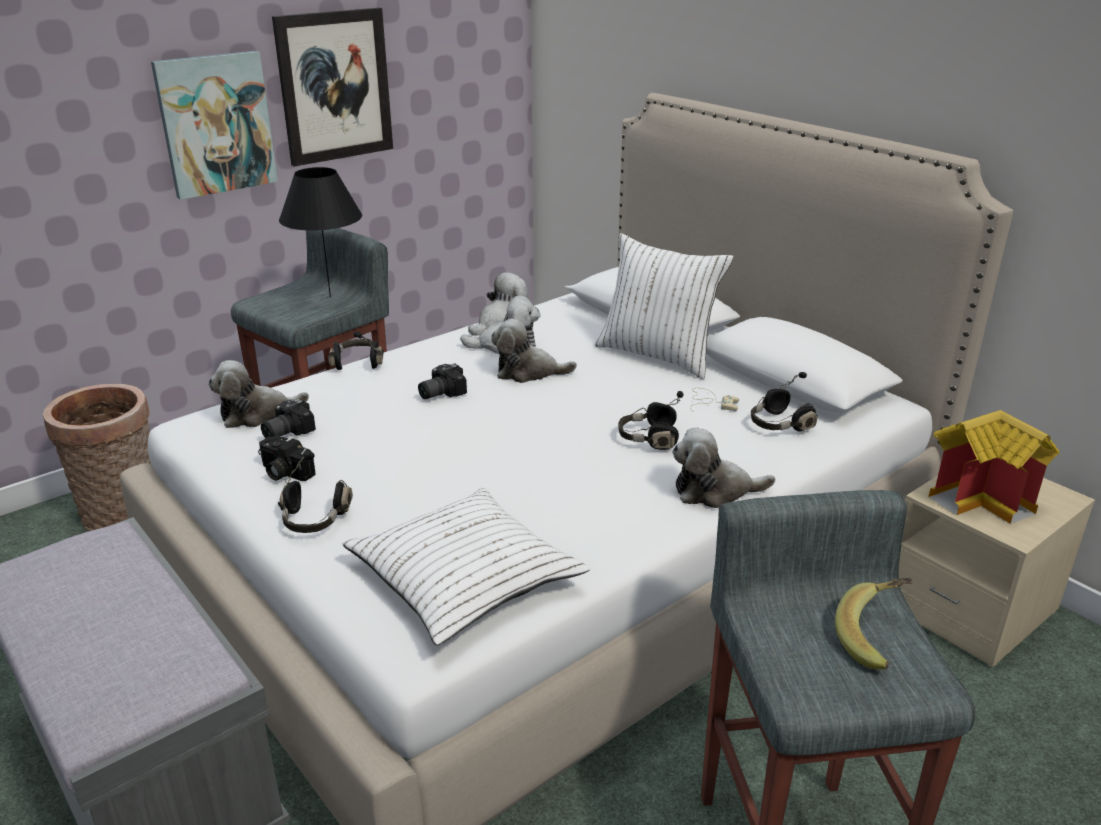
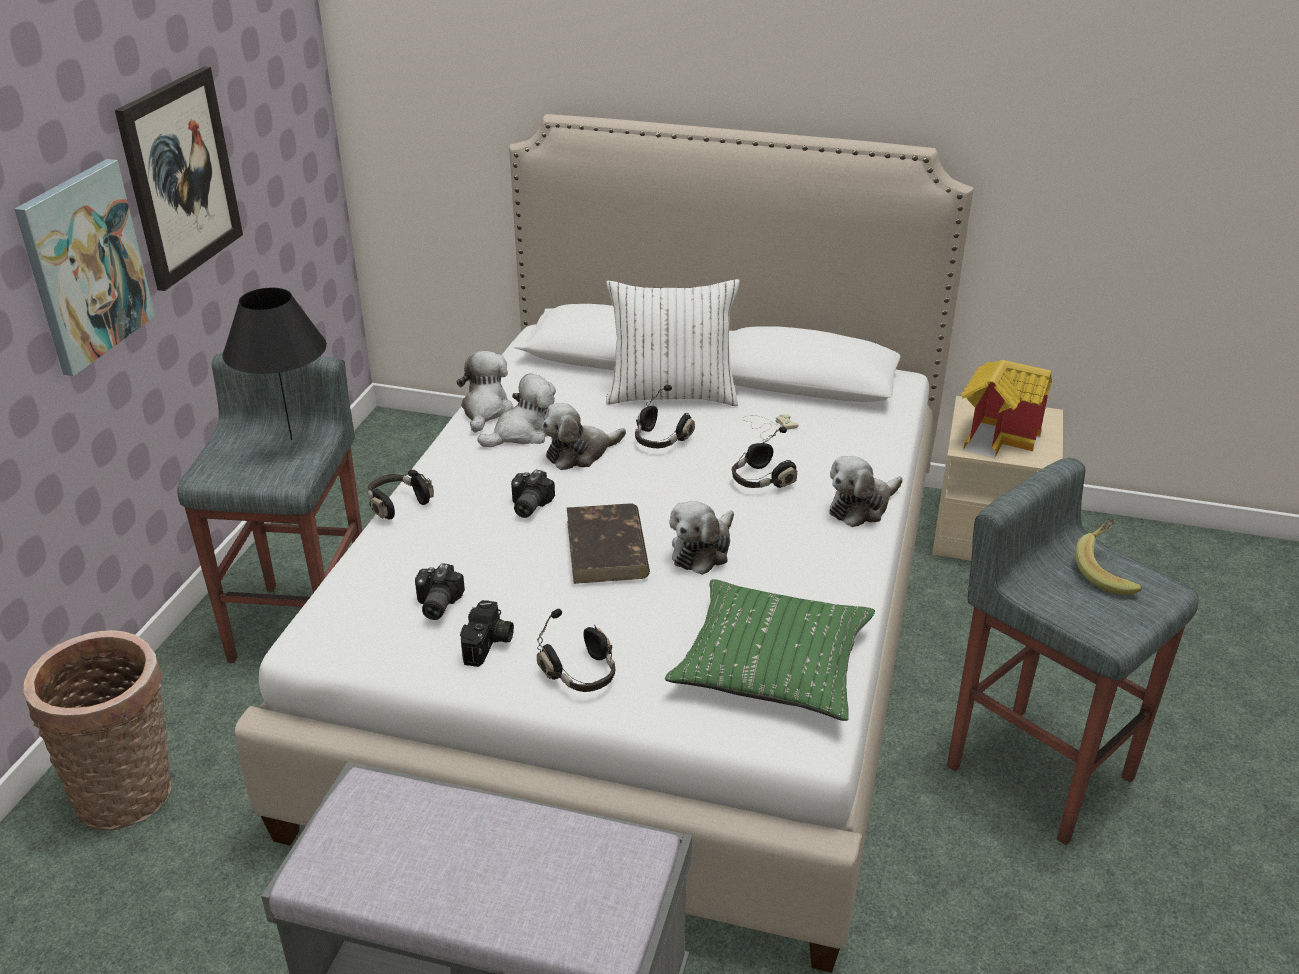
camera: 35 degrees left, 5 degrees up
plush toy [208,360,309,428] -> plush toy moved to [669,501,734,575]
camera [258,436,316,481] -> camera turned 75 degrees counterclockwise [460,600,514,667]
white pillow [342,488,590,646] -> green pillow [665,579,875,721]
black headphones [751,372,818,432] -> black headphones moved to [635,385,695,449]
none -> brown book [567,503,650,584]

